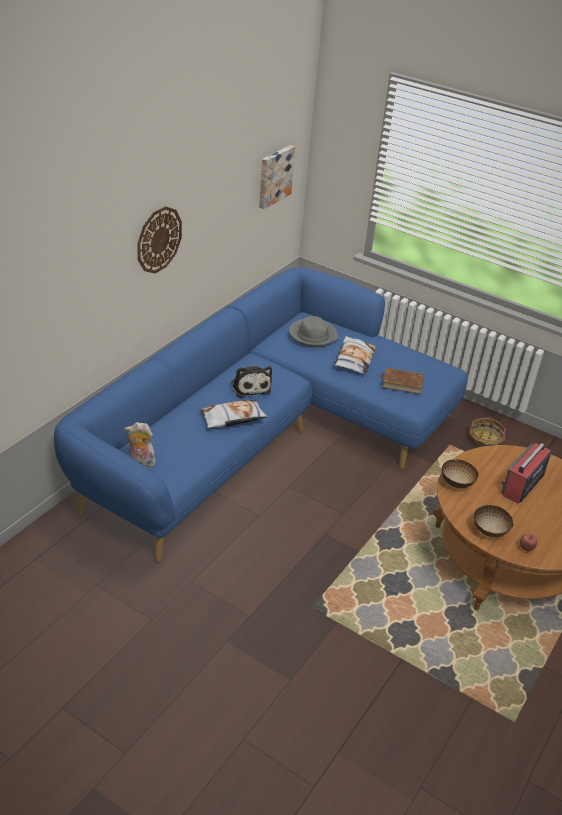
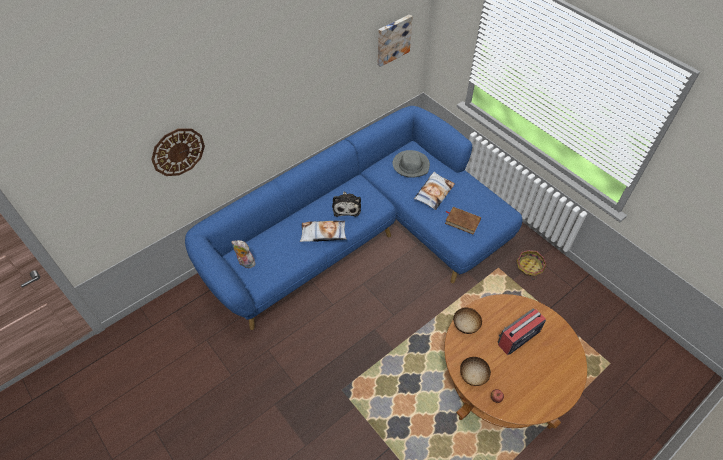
camera: 20 degrees right, 15 degrees up
wall clock [137,206,182,273] -> wall clock moved to [151,129,205,176]

